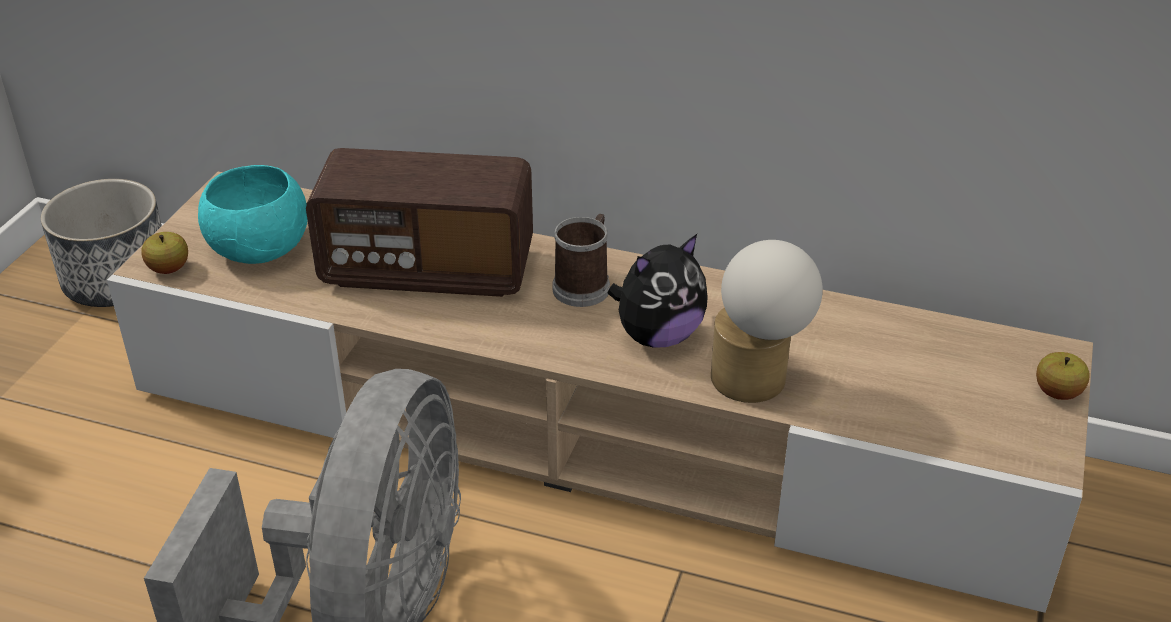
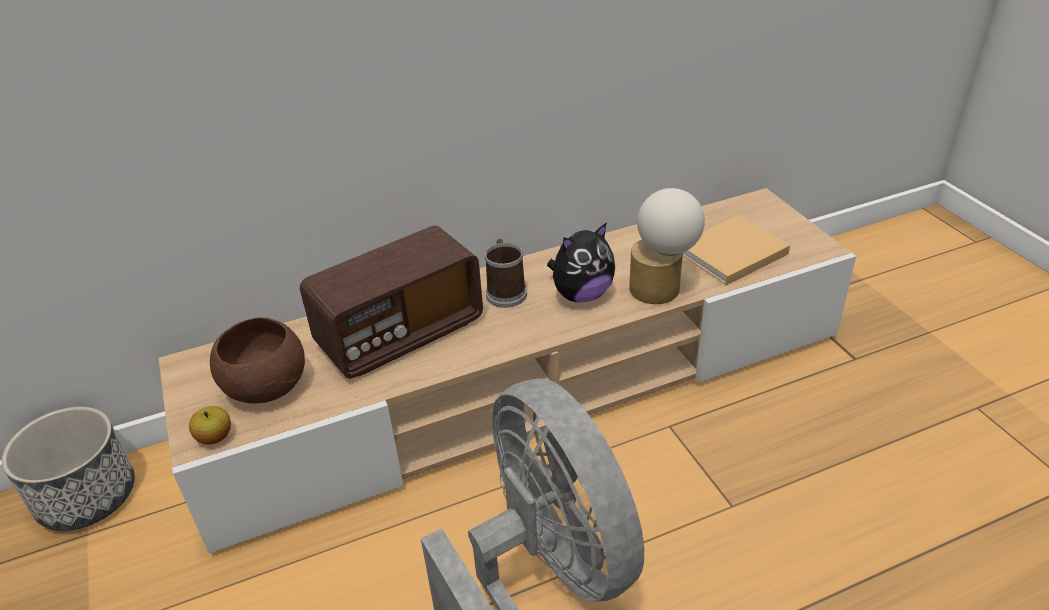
camera: 40 degrees left, 0 degrees up
turquoise bowl [198,165,308,264] -> brown bowl [210,317,305,404]
plush toy [608,234,708,348] -> plush toy turned 45 degrees clockwise [547,222,615,302]
apple [1036,352,1090,400] -> none
none -> beige book [683,215,790,285]

